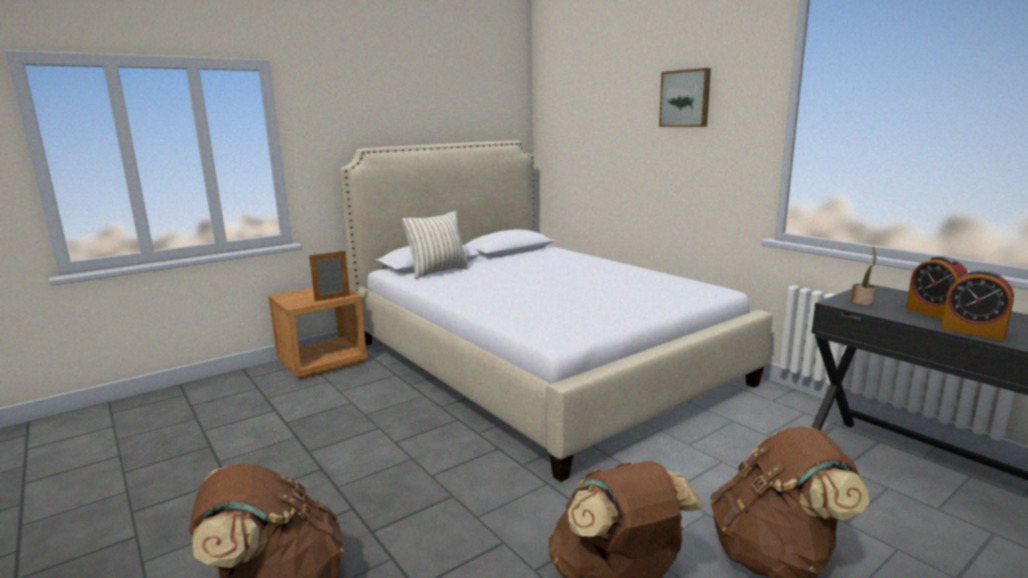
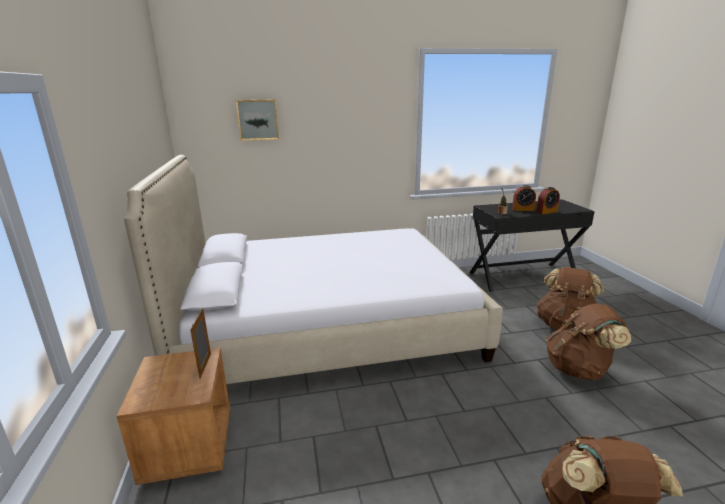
camera: 65 degrees left, 5 degrees up
pillow [402,211,470,279] -> none
picture [659,68,711,127] -> picture moved to [236,99,279,141]

